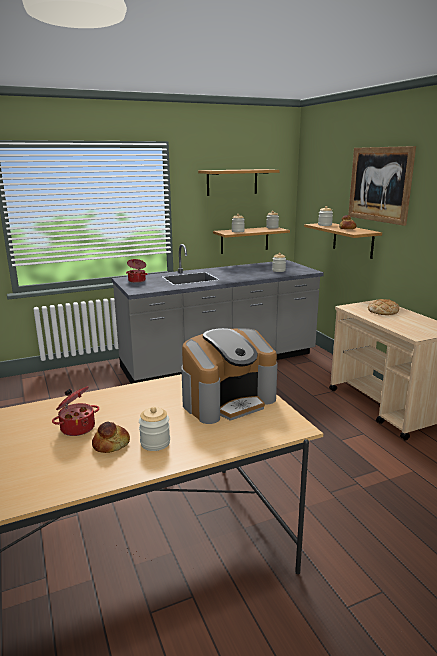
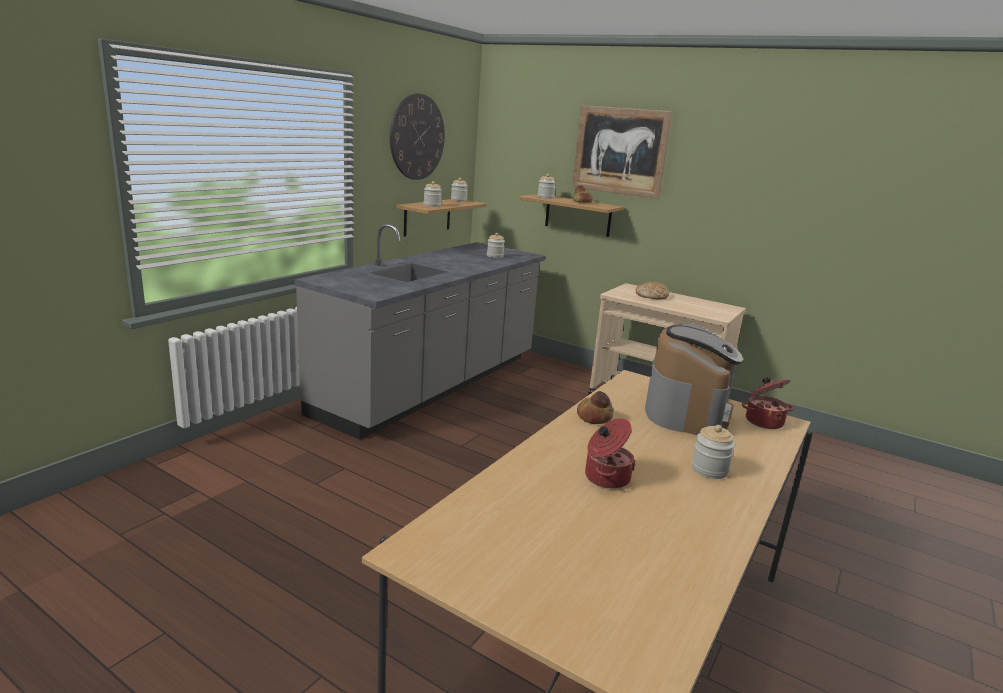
camera: 35 degrees left, 0 degrees up
bread [92,422,130,453] -> bread moved to [577,391,614,424]
cooking pot [126,259,147,283] -> cooking pot moved to [742,377,794,429]
shelf [198,169,280,196] -> wall clock [390,93,445,180]

